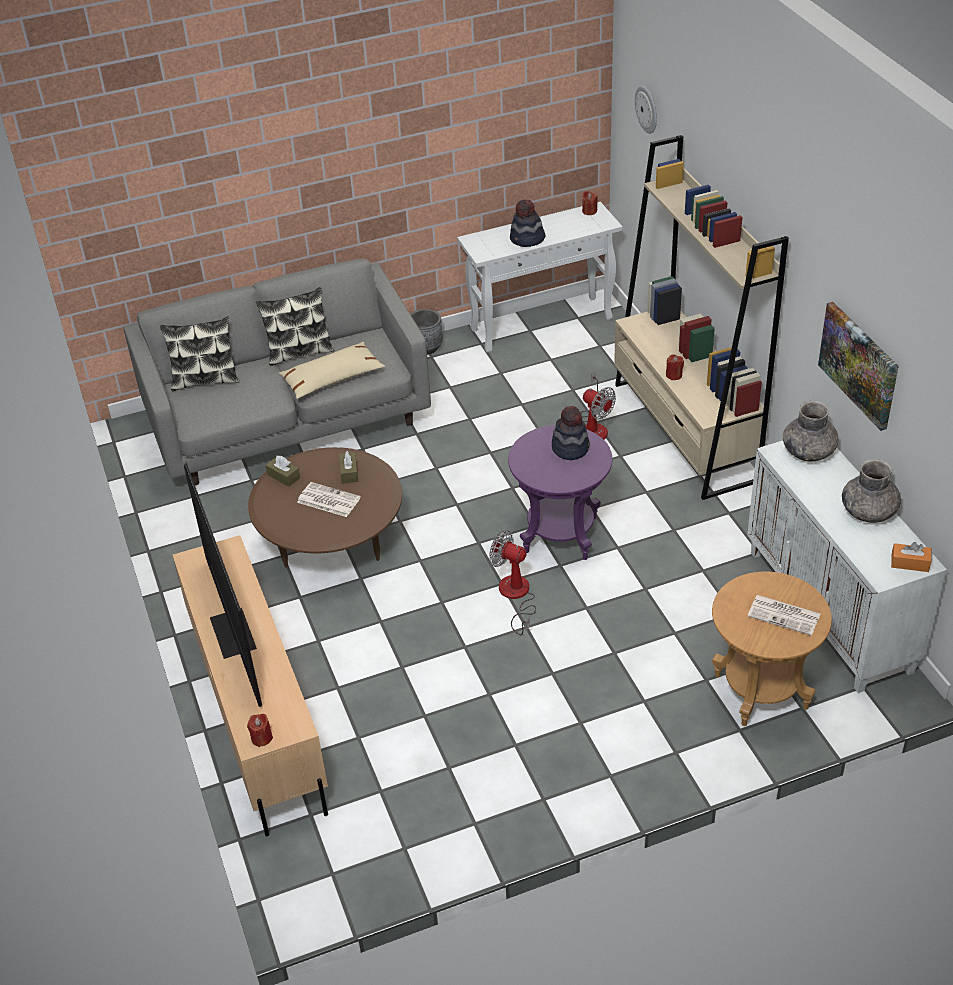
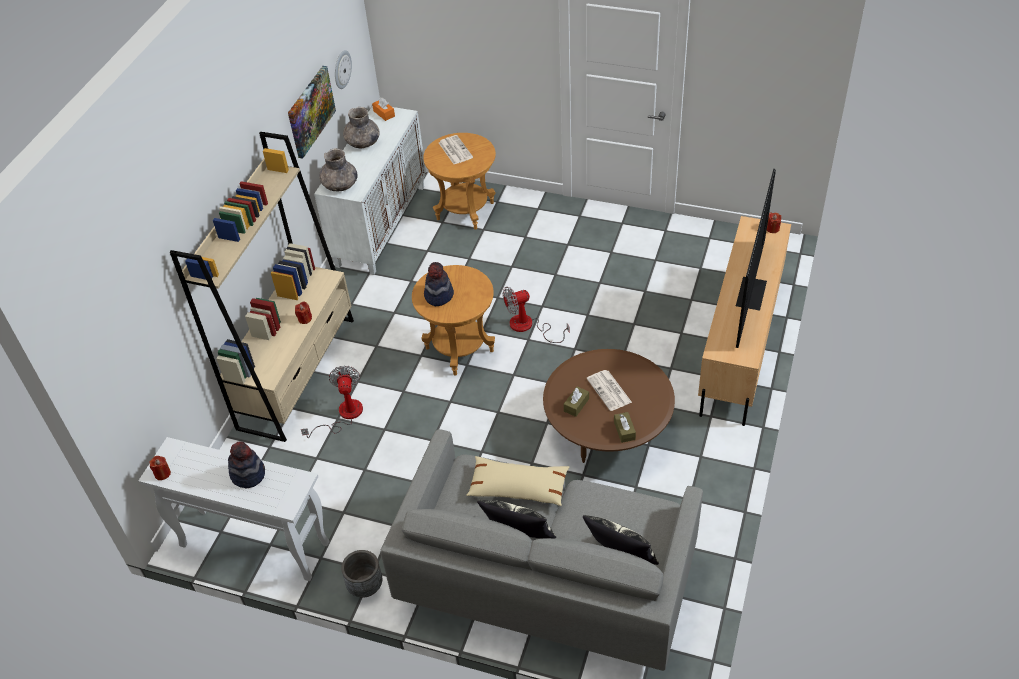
camera: 140 degrees left, 5 degrees up
fan [490,530,536,635] -> fan turned 90 degrees clockwise [503,287,570,343]
purple side table [508,425,612,560] -> brown side table [412,265,495,376]
wall clock [635,86,657,134] -> wall clock moved to [335,50,352,89]

